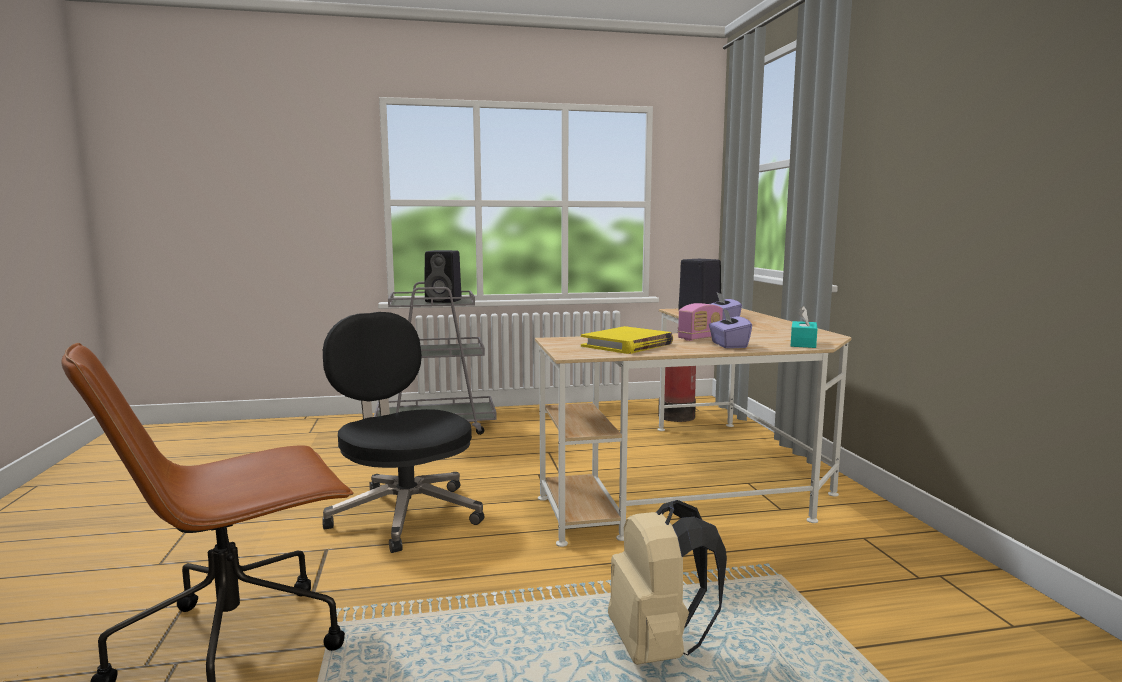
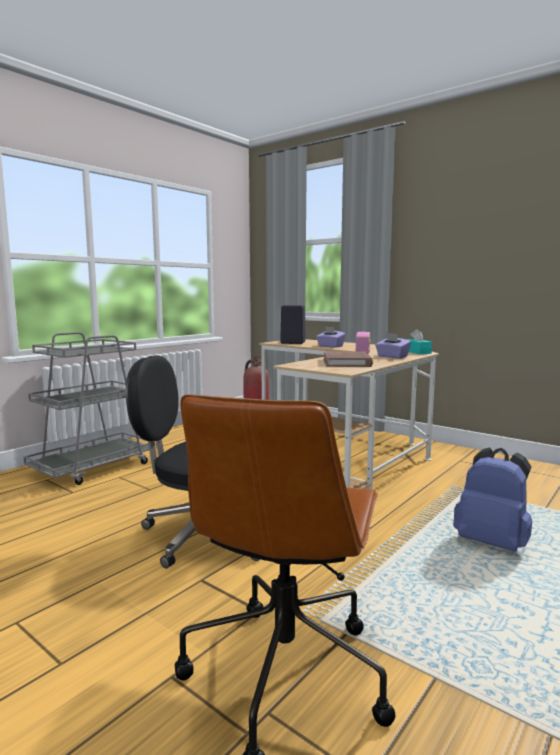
camera: 40 degrees left, 0 degrees up
black speaker [424,250,462,303] -> none
yellow book [581,326,673,354] -> brown book [324,351,373,367]
beige backpack [608,500,727,665] -> blue backpack [453,447,532,552]

